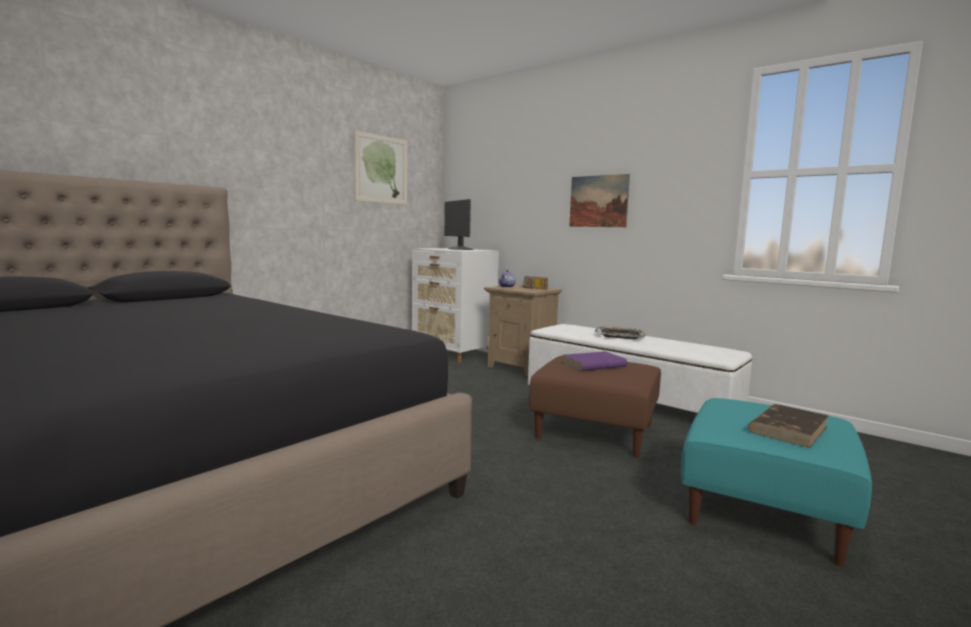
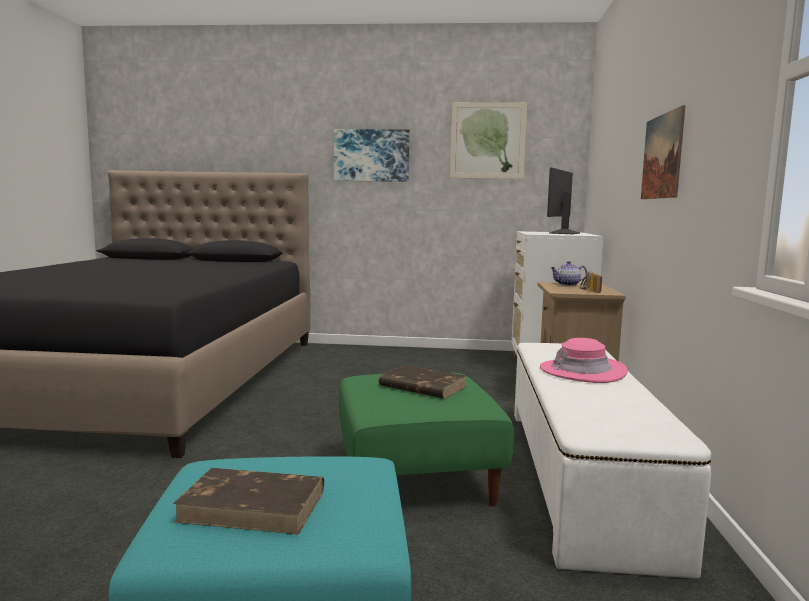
camera: 55 degrees right, 0 degrees up
brown ottoman [529,355,661,458] -> green ottoman [339,372,514,507]
purple book [562,351,628,371] -> brown book [379,365,467,399]
tray [595,327,645,339] -> pink hat [540,338,628,383]
none -> picture [334,129,410,182]

